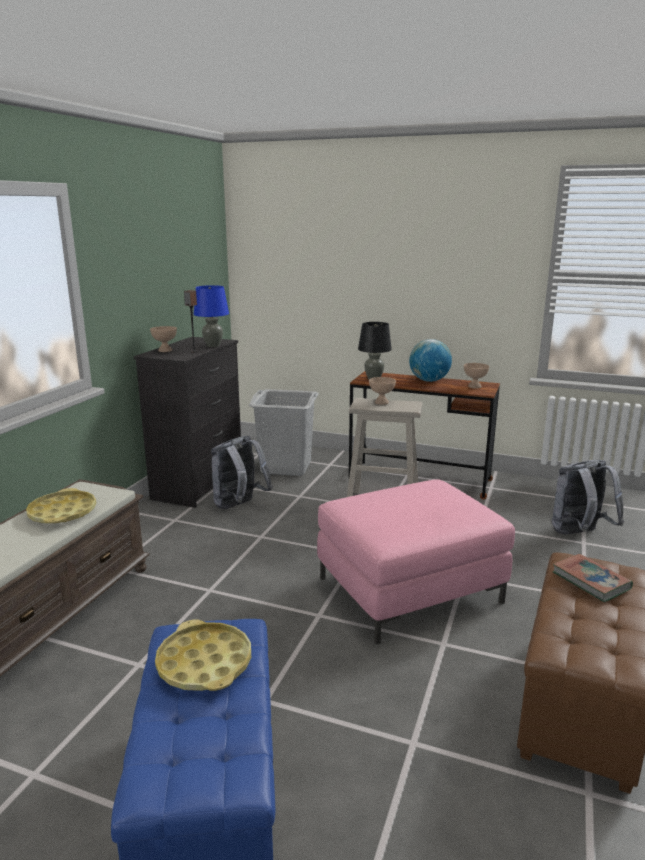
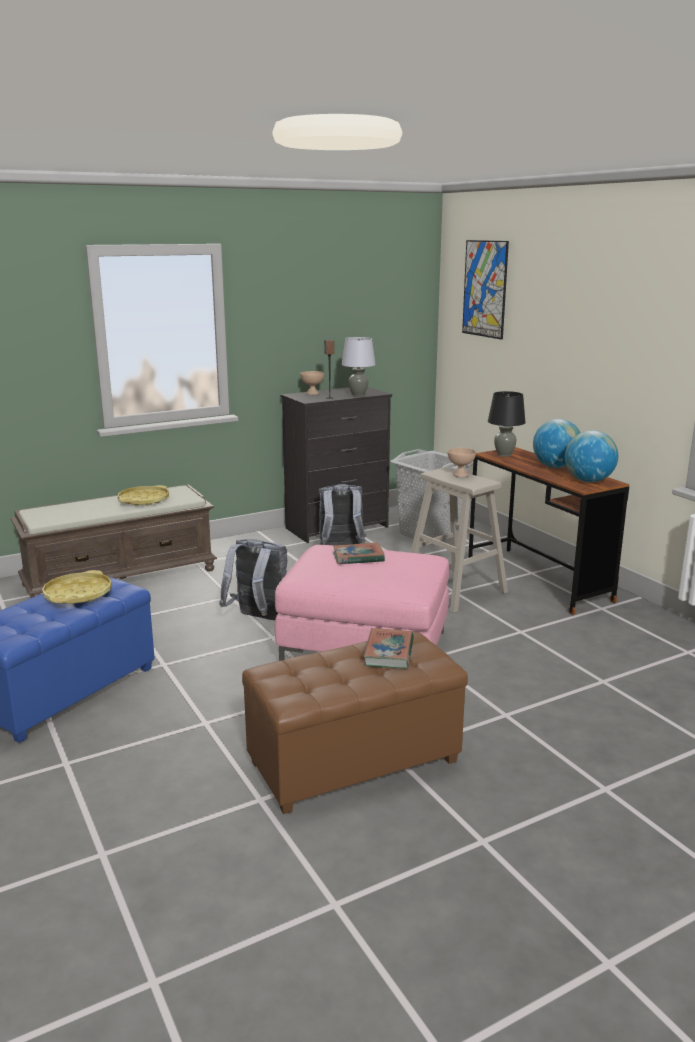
camera: 40 degrees right, 0 degrees up
blue table lamp [194,285,229,347] -> grey table lamp [342,337,376,397]
beige bowl [464,363,489,389] -> globe [565,430,618,482]
grey backpack [552,460,624,534] -> grey backpack moved to [219,539,287,620]
none -> book [333,542,385,564]
none -> picture [462,240,509,340]

